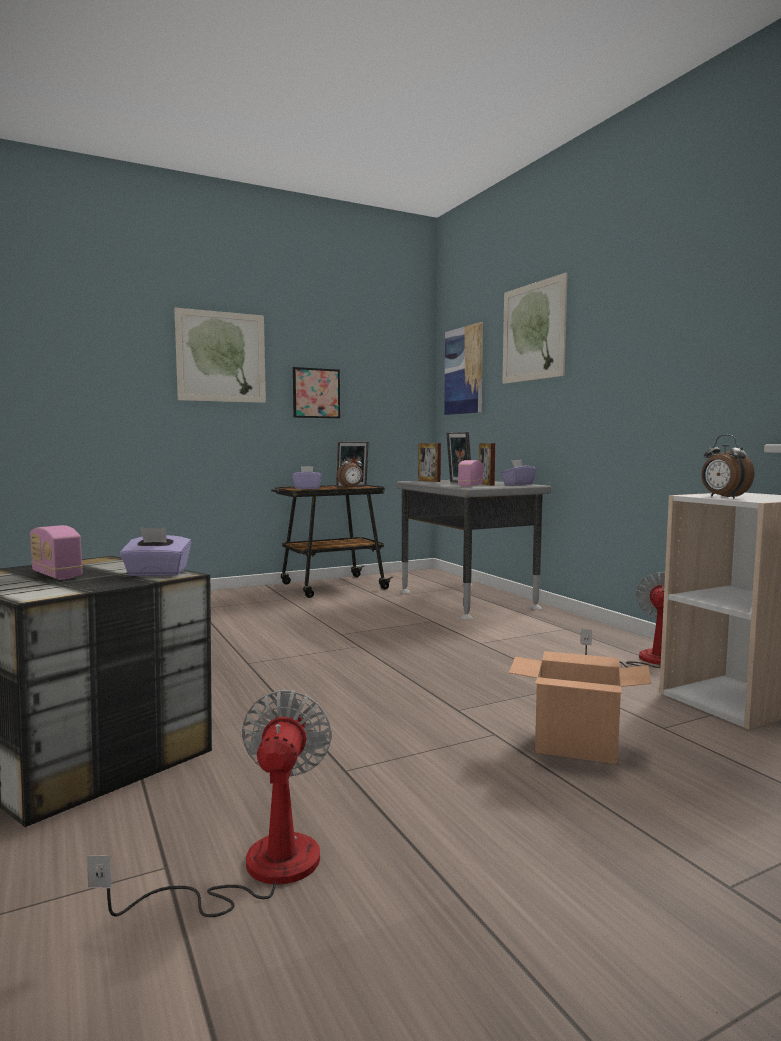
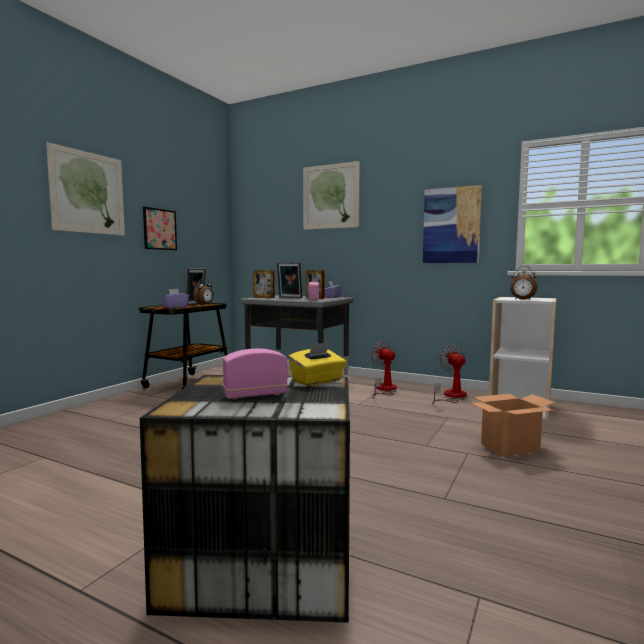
camera: 35 degrees left, 0 degrees up
radio [30,525,83,580] -> radio turned 150 degrees clockwise [223,349,288,399]
fan [87,690,332,917] -> fan moved to [371,341,397,399]
purple tissue box [120,527,191,576] -> yellow tissue box [288,342,346,386]
picture [444,322,483,415] -> picture moved to [423,185,482,263]

